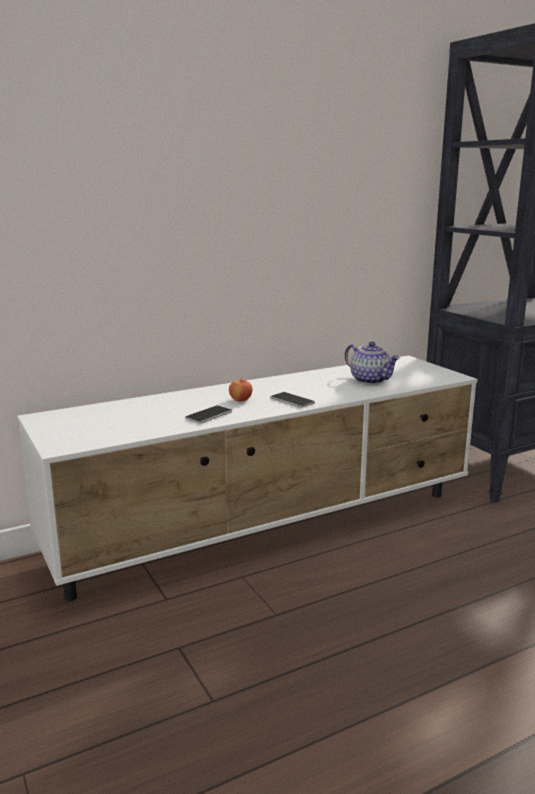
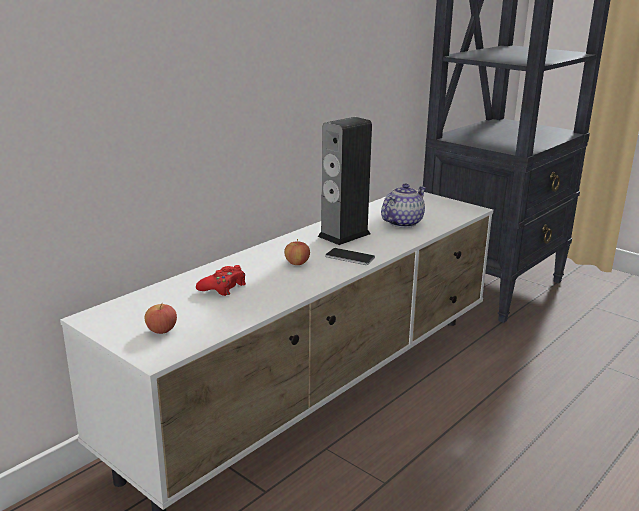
camera: 20 degrees left, 5 degrees up
phone [185,405,232,424] -> none
teapot [345,341,400,384] -> teapot turned 75 degrees counterclockwise [381,183,426,228]
none -> apple [145,303,177,334]
none -> red game controller [196,265,246,296]
none -> speaker [318,117,372,245]

